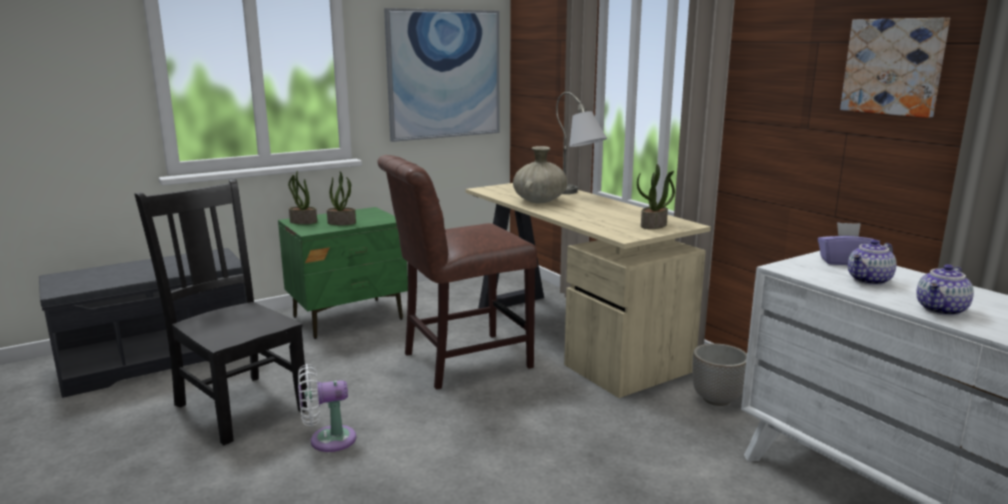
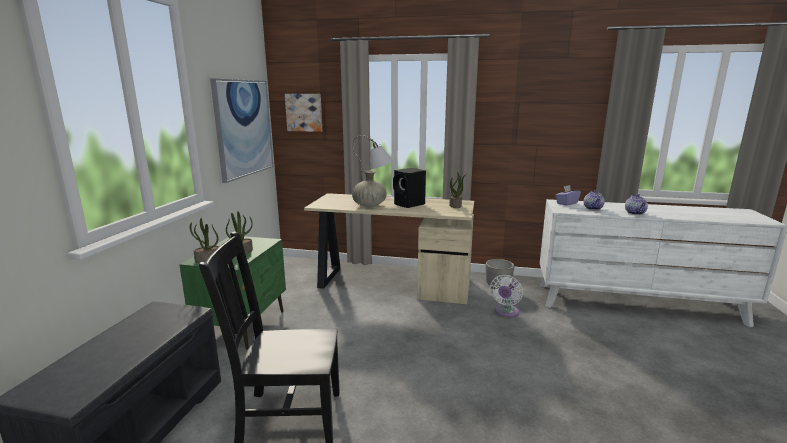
camera: 45 degrees left, 0 degrees up
white fan [298,364,356,452] -> white fan moved to [490,275,523,317]
brown chair [377,155,537,390] -> none
picture [840,18,950,118] -> picture moved to [285,94,322,132]
none -> black speaker [393,168,426,208]

